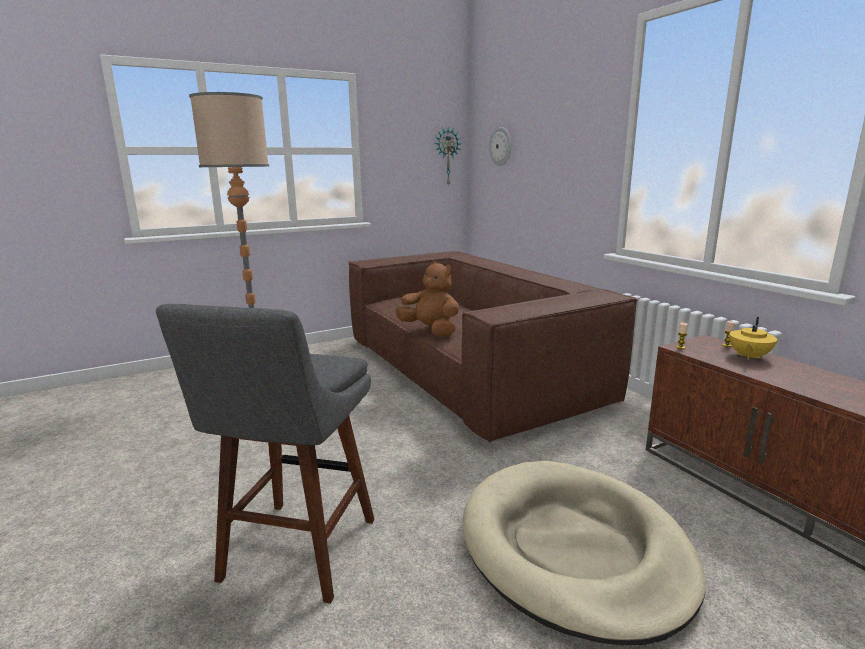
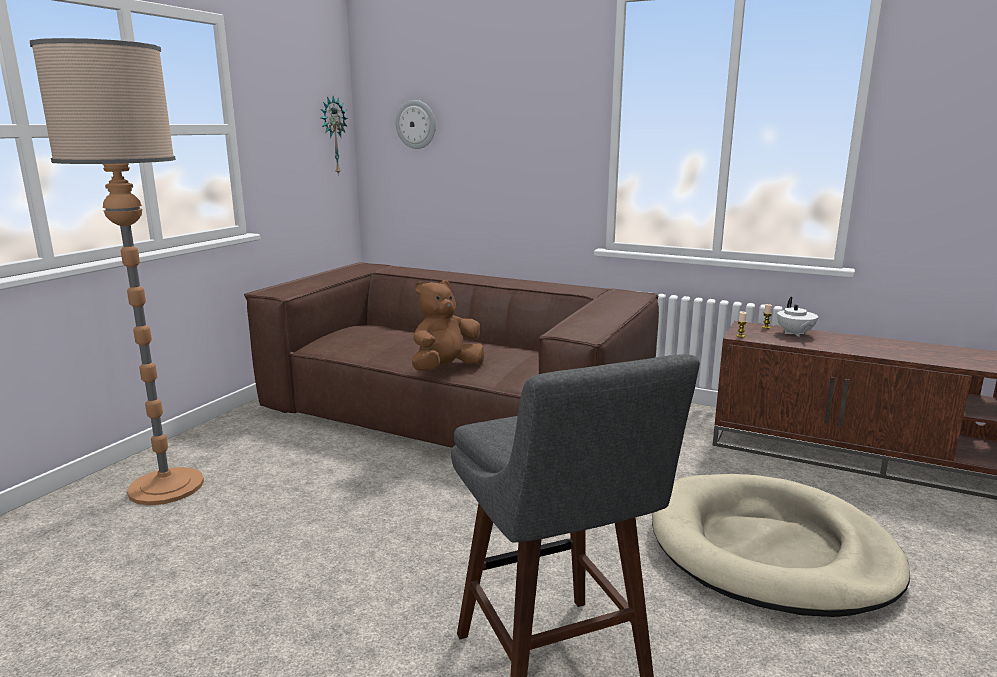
camera: 35 degrees left, 0 degrees up
brown plush toy [396,261,459,336] -> brown plush toy turned 45 degrees counterclockwise [412,280,484,371]
yellow teapot [729,317,777,360] -> white teapot [777,297,818,337]

